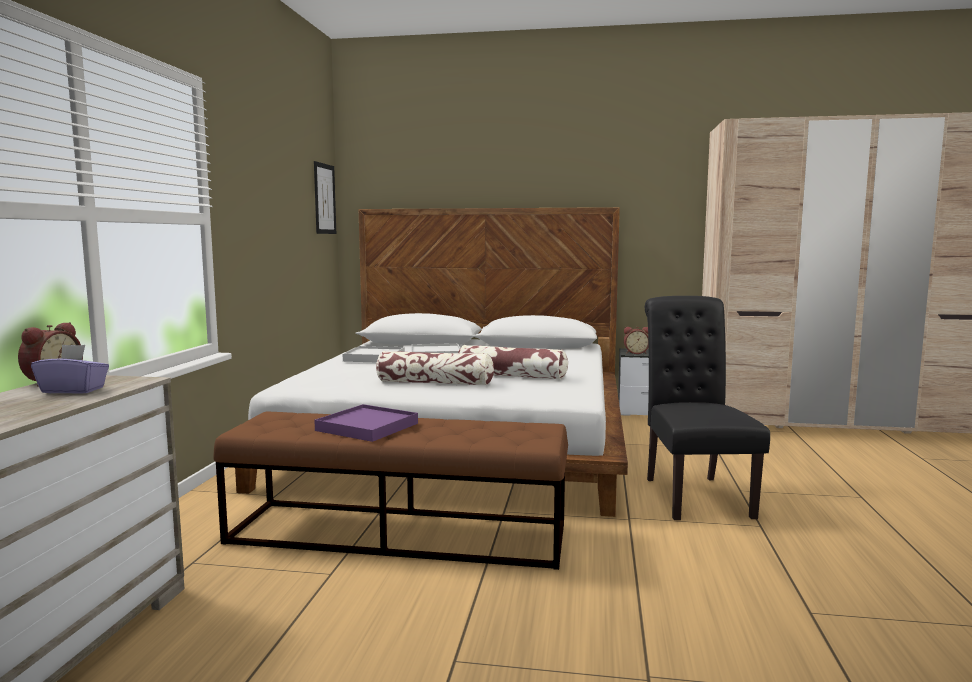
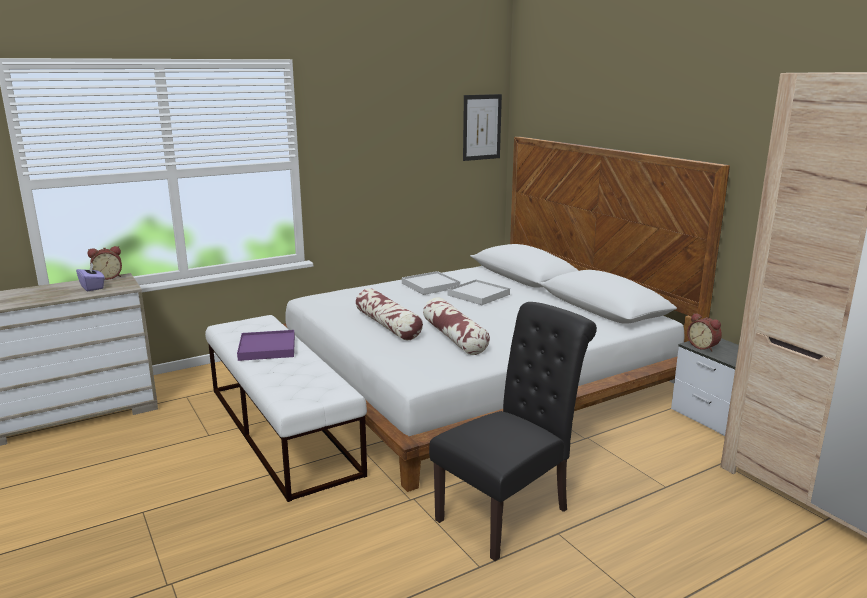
camera: 50 degrees right, 10 degrees up
brown bench [213,412,568,570] -> white bench [205,315,367,502]

